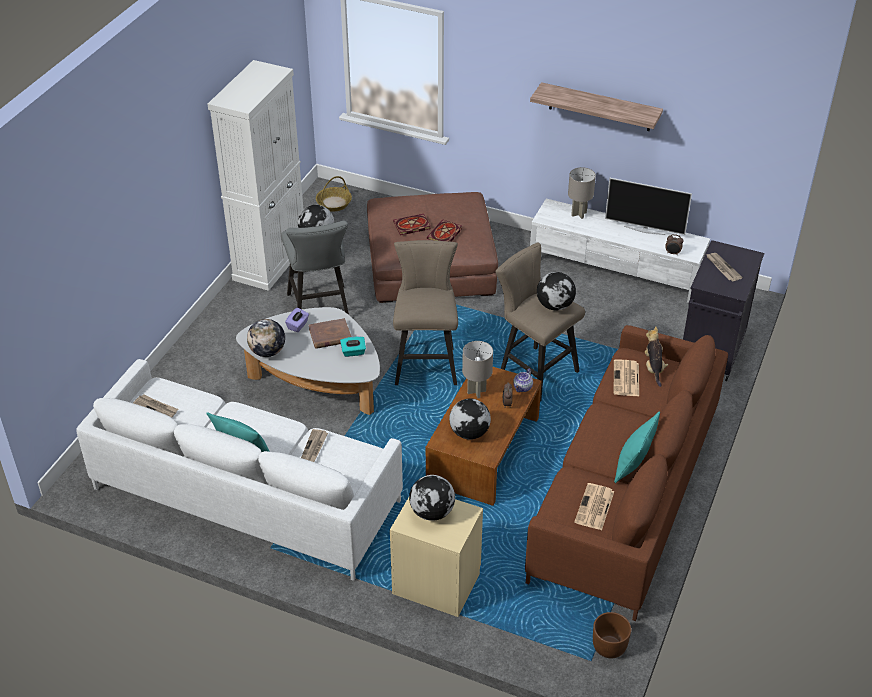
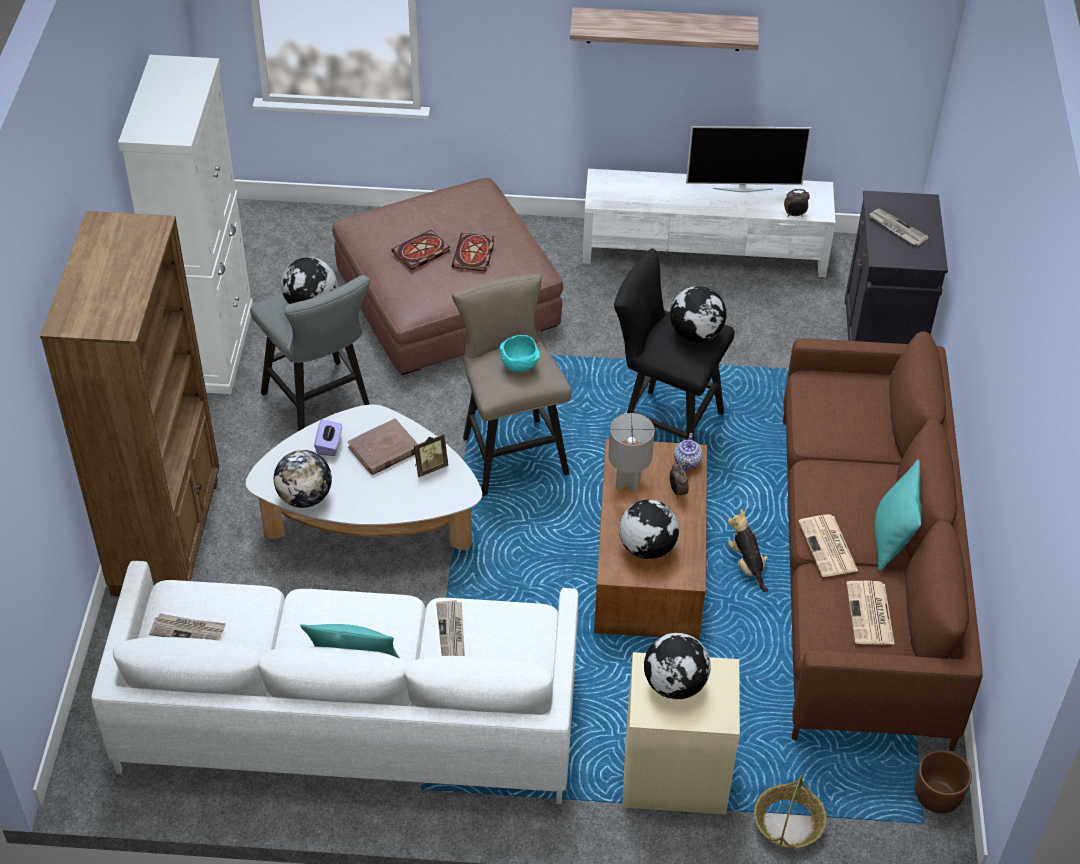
camera: 20 degrees left, 5 degrees up
basket [316,176,352,212] -> basket moved to [754,775,827,848]
turquoise tissue box [340,336,366,357] -> picture frame [414,433,448,477]
beige stool [496,242,585,401] -> black stool [614,248,735,441]
grey table lamp [568,167,596,219] -> none
newspaper [614,359,639,396] -> newspaper moved to [799,514,858,577]
plush toy [645,326,668,387] -> plush toy moved to [728,509,768,592]
none -> brown bookcase [40,211,219,596]
none -> turquoise bowl [500,335,540,372]

